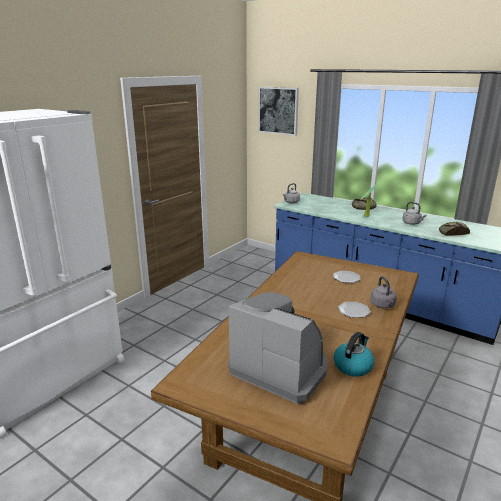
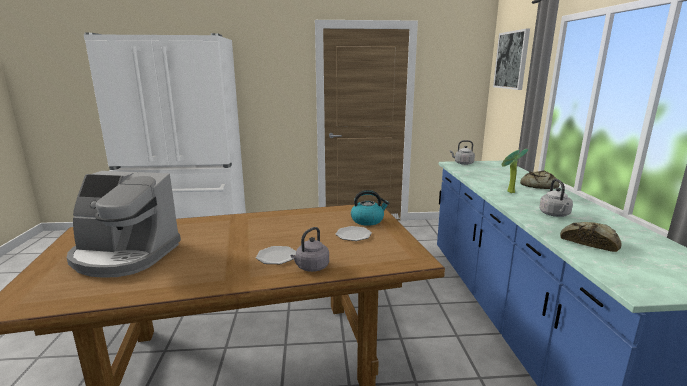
camera: 50 degrees right, 5 degrees down
coffee machine [228,292,328,404] -> coffee machine turned 105 degrees clockwise [67,171,181,278]
kettle [334,332,375,376] -> kettle moved to [351,190,389,226]

